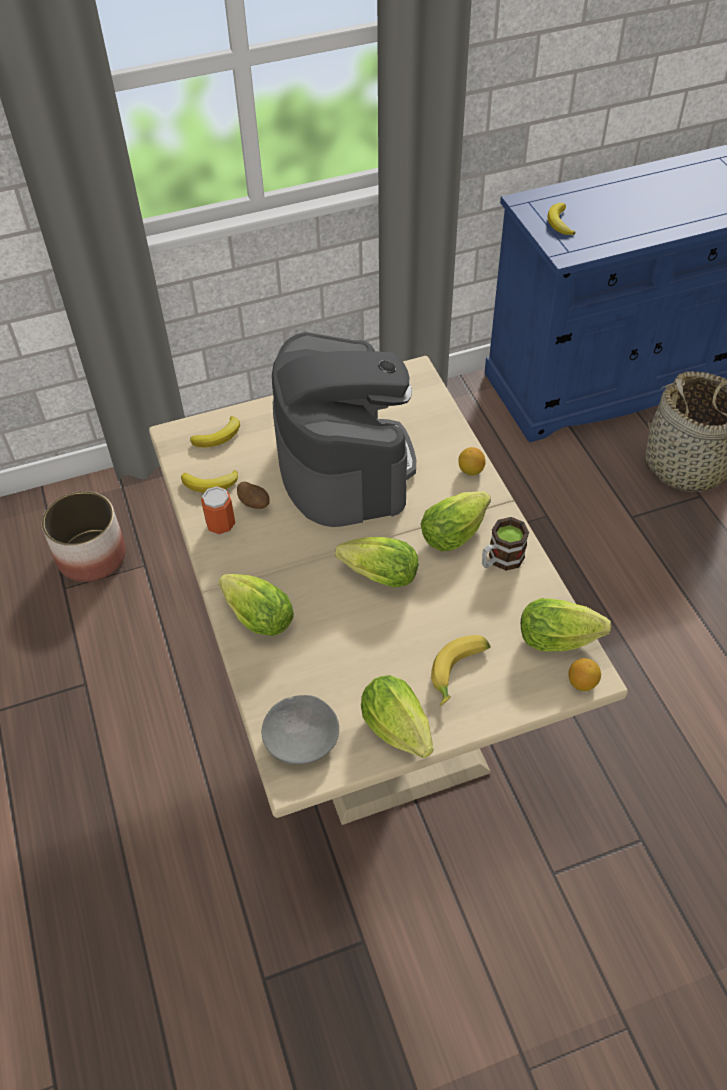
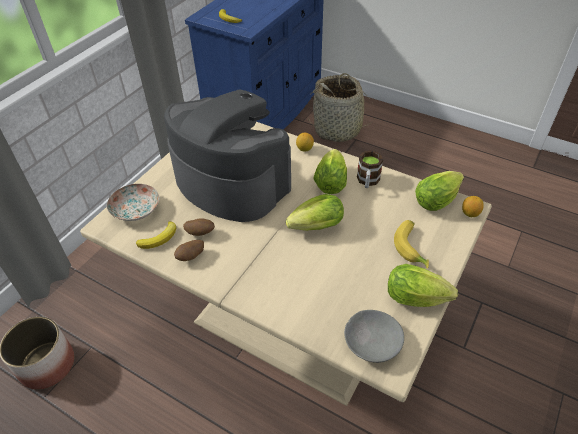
camera: 40 degrees left, 5 degrees down
banana [190,416,240,447] -> plate [107,184,159,221]
can [201,486,235,535] -> potato [174,240,204,261]
lettuce [218,574,294,636] -> none

